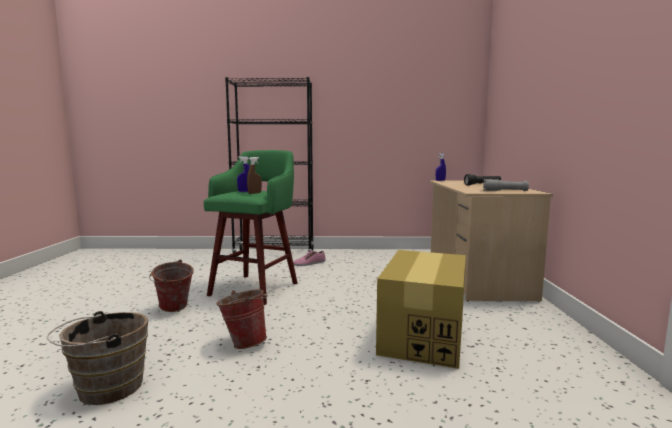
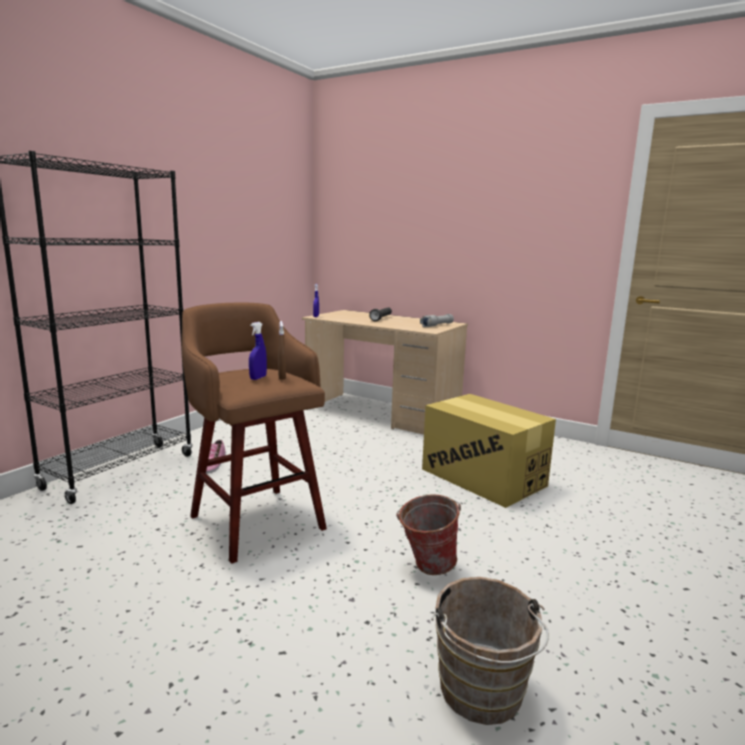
camera: 60 degrees left, 5 degrees up
bucket [149,260,194,312] -> none
green stool [204,150,297,305] -> brown stool [182,303,327,564]

